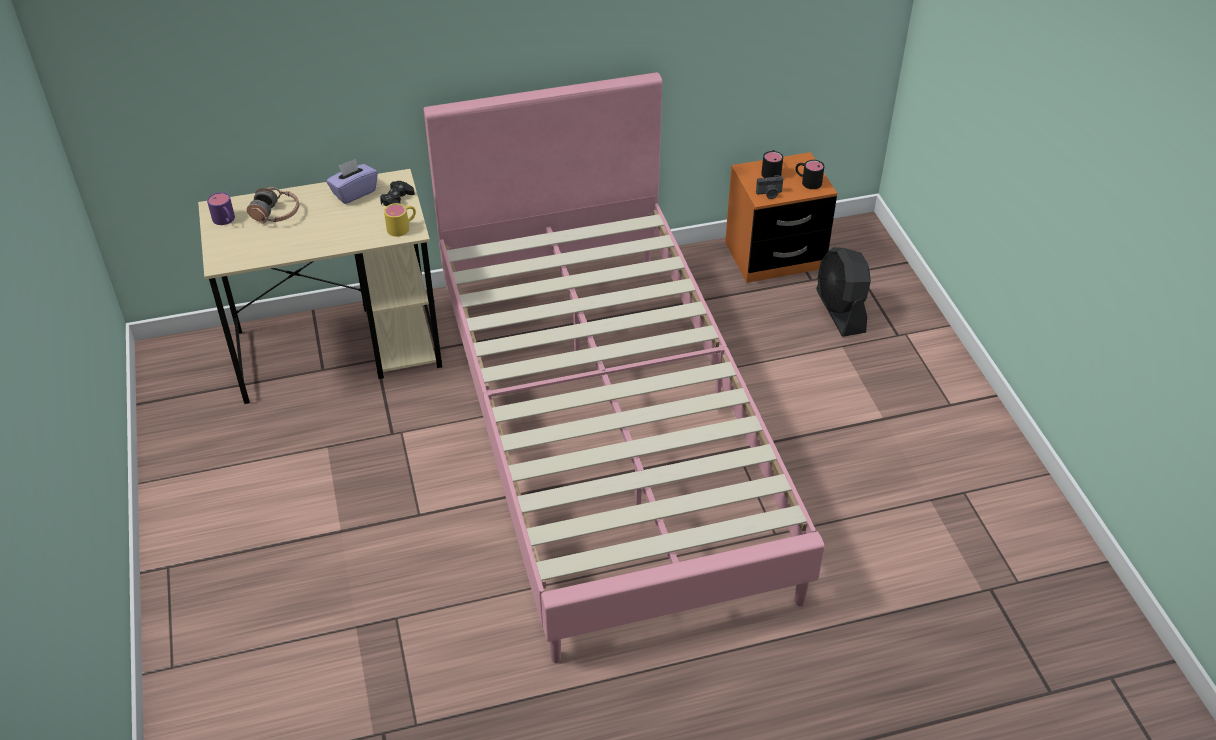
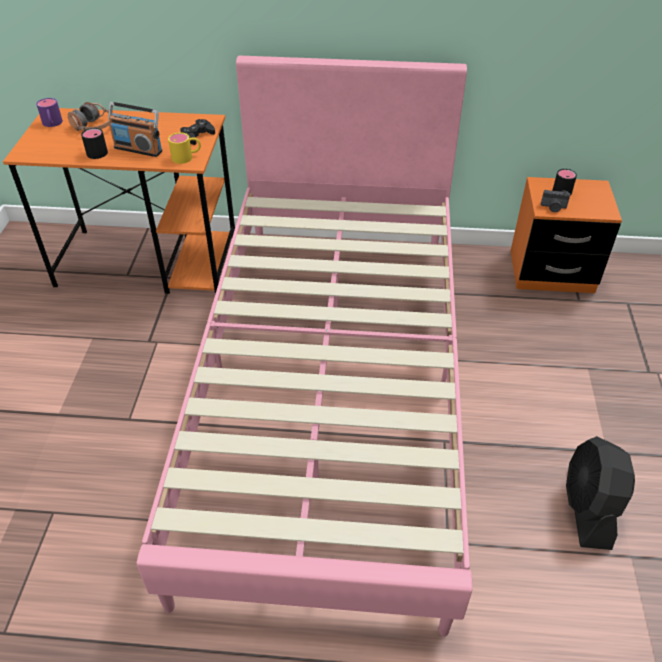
camera: 20 degrees right, 0 degrees up
beige desk [198,169,442,404] -> orange desk [3,108,235,294]
purple tissue box [326,159,378,204] -> none
black mug [795,160,824,189] -> black mug moved to [81,128,108,159]
black fan [816,247,871,337] -> black fan moved to [566,436,635,550]
none -> radio [108,102,162,157]

